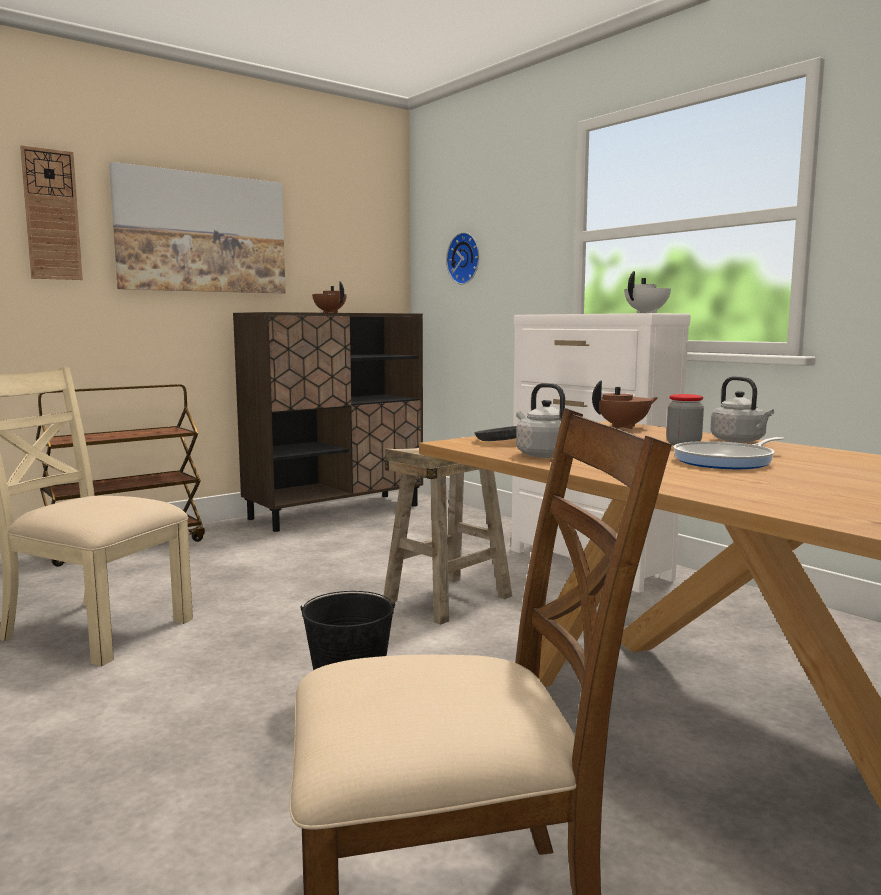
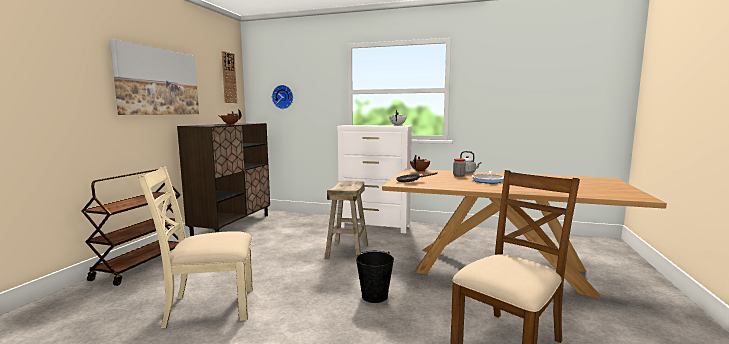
camera: 35 degrees left, 0 degrees up
wall clock [20,145,83,280] -> wall clock moved to [222,51,237,103]
grey kettle [516,383,565,458] -> none

